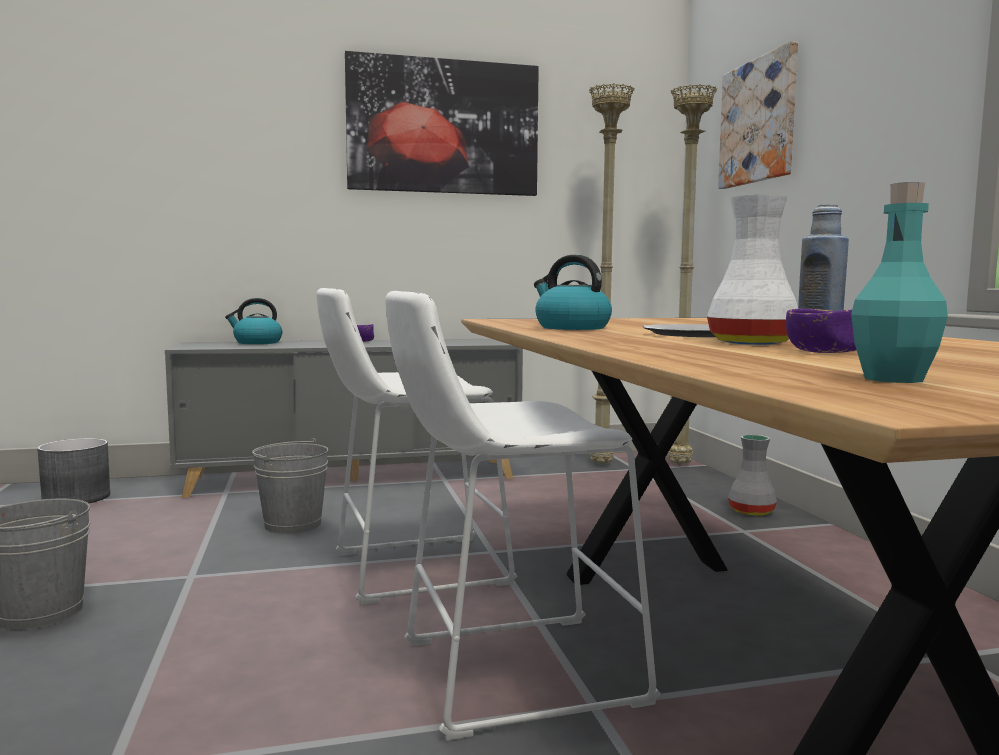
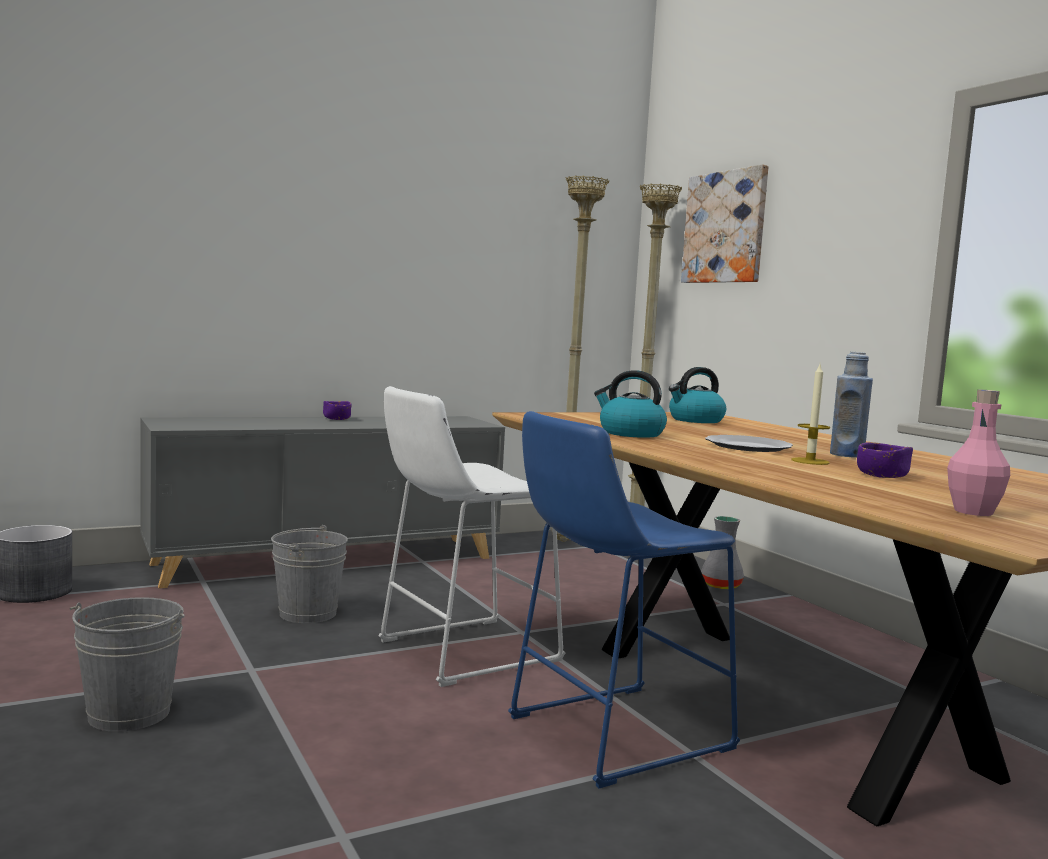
camera: 15 degrees left, 0 degrees up
kettle [225,298,282,344] -> kettle moved to [669,367,726,423]
picture [345,51,539,196] -> none
white stool [385,291,660,741] -> blue stool [508,411,740,789]
white vase [707,195,798,345] -> candle [792,364,830,465]
turquoise bottle [851,182,948,383] -> pink bottle [947,389,1010,516]

